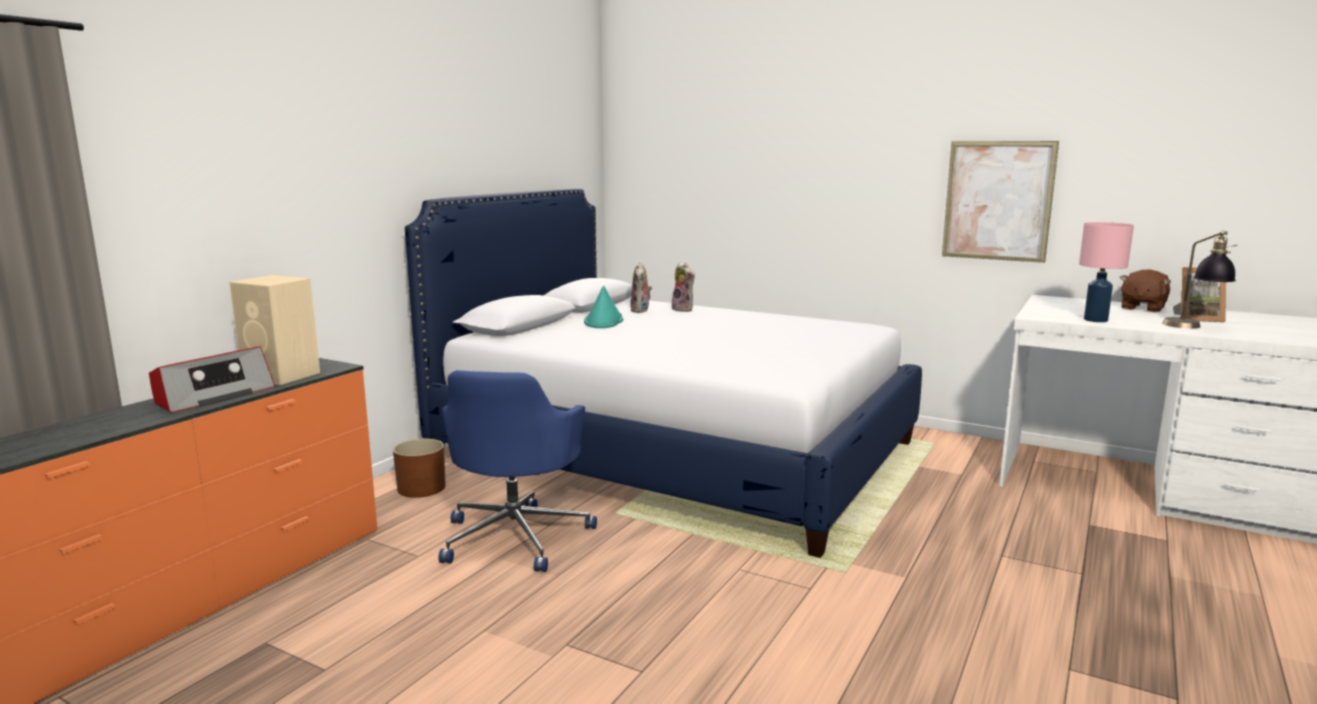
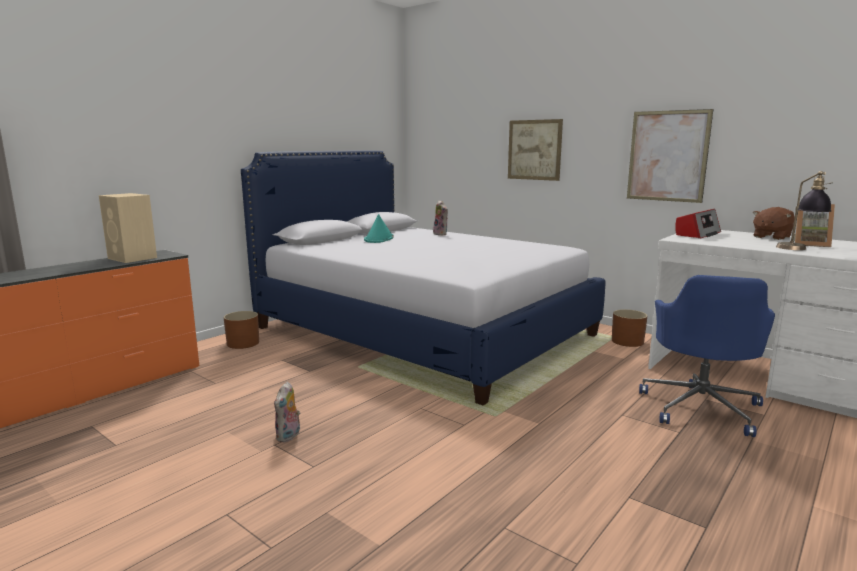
camera: 10 degrees right, 0 degrees up
radio [149,346,275,413] -> radio moved to [675,209,721,238]
blue office chair [439,370,597,572] -> blue office chair moved to [639,275,775,437]
plush toy [630,262,652,313] -> plush toy moved to [274,382,300,442]
pink table lamp [1079,222,1134,322] -> none
none -> picture [508,119,563,181]
none -> brown planter [612,309,647,347]

